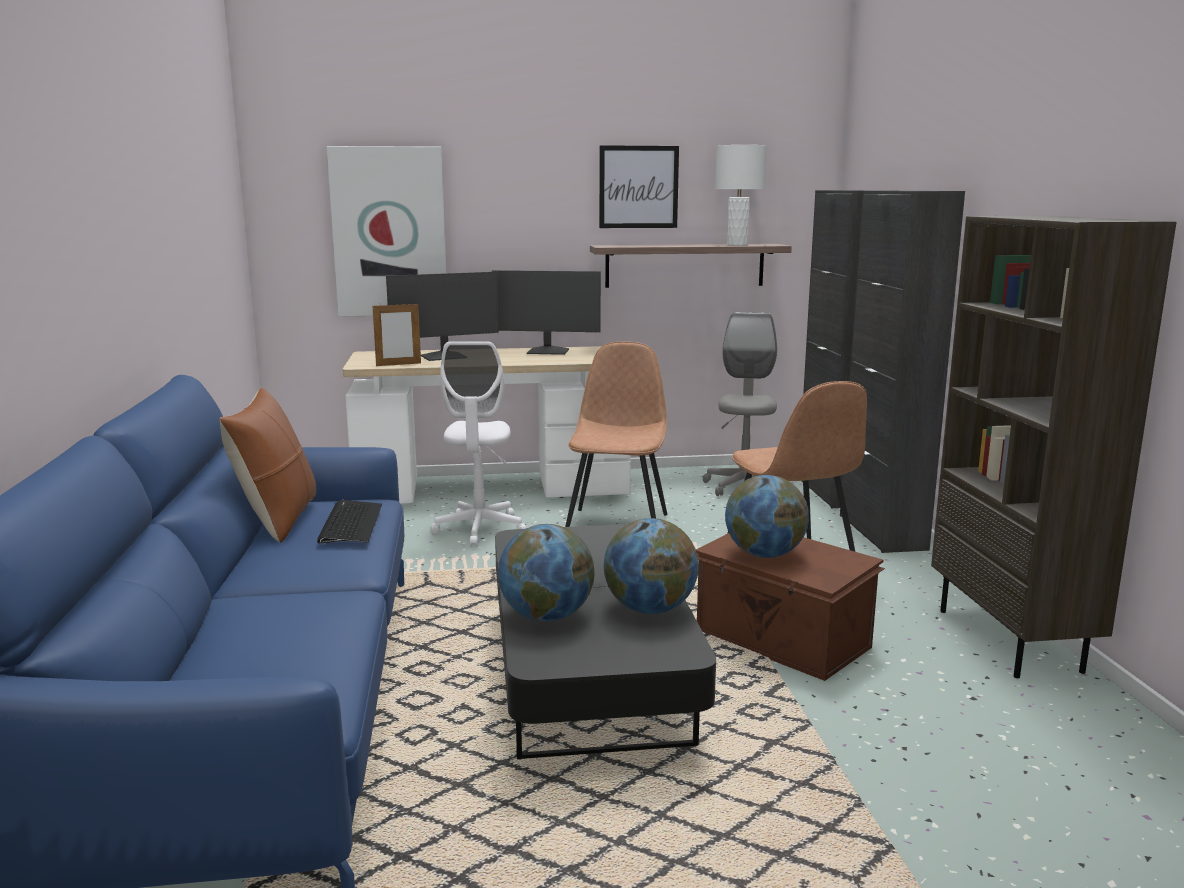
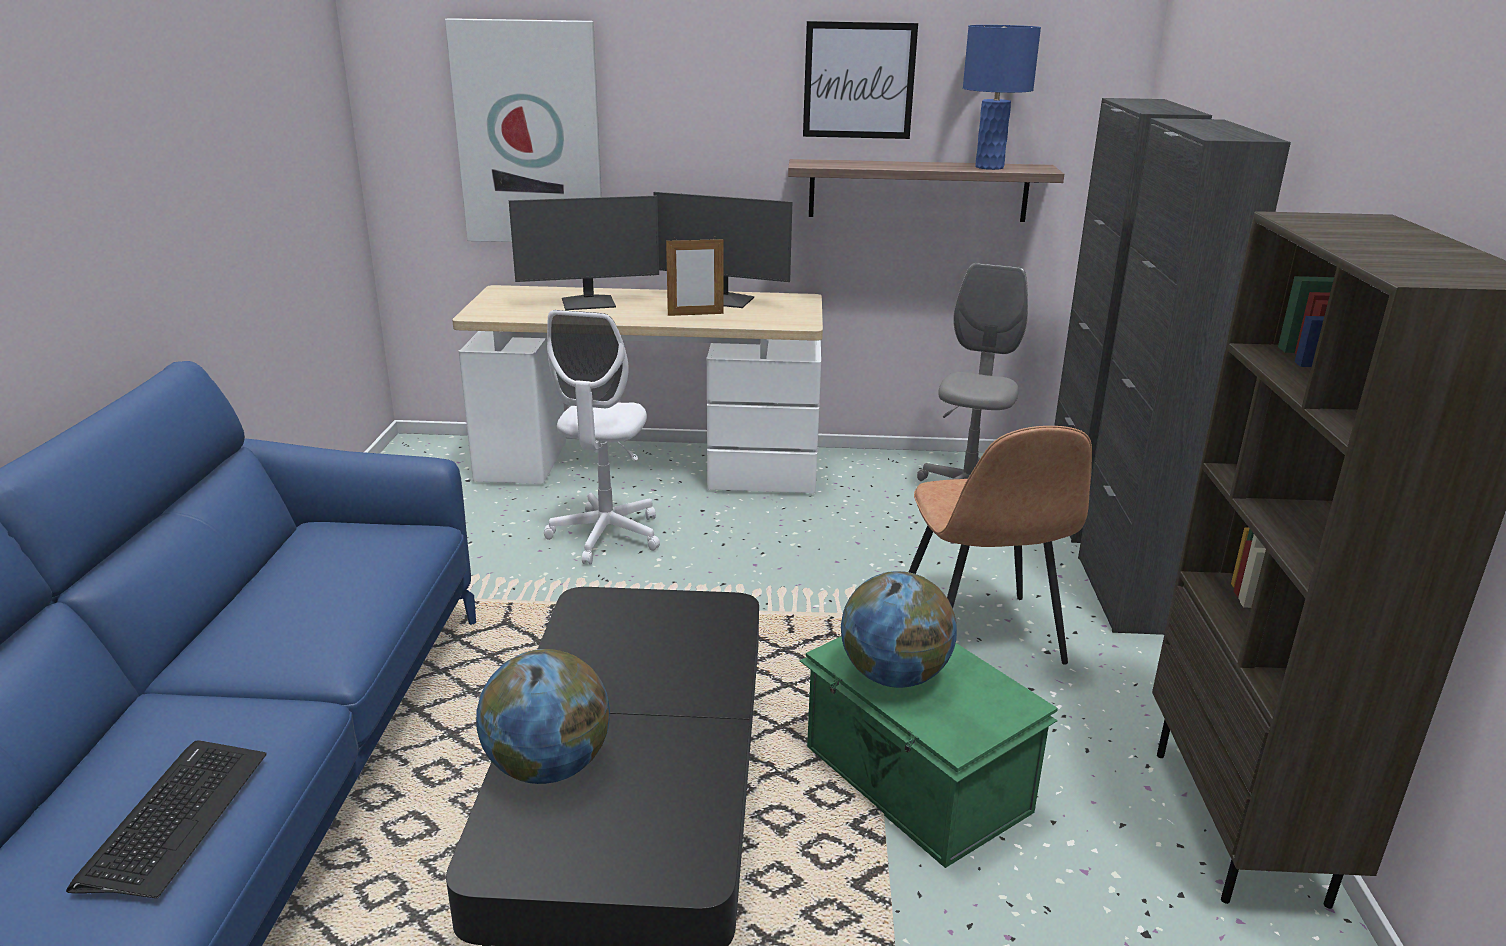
camera: 10 degrees right, 10 degrees up
brown pillow [220,388,317,543] -> none
keyboard [317,500,382,543] -> keyboard moved to [66,741,267,898]
picture frame [373,302,421,366] -> picture frame moved to [666,238,724,316]
brown chair [565,341,667,527] -> none
globe [604,518,699,614] -> none
brown storage box [696,533,885,681] -> green storage box [800,637,1058,868]
white table lamp [715,145,767,246] -> blue table lamp [963,25,1041,170]

